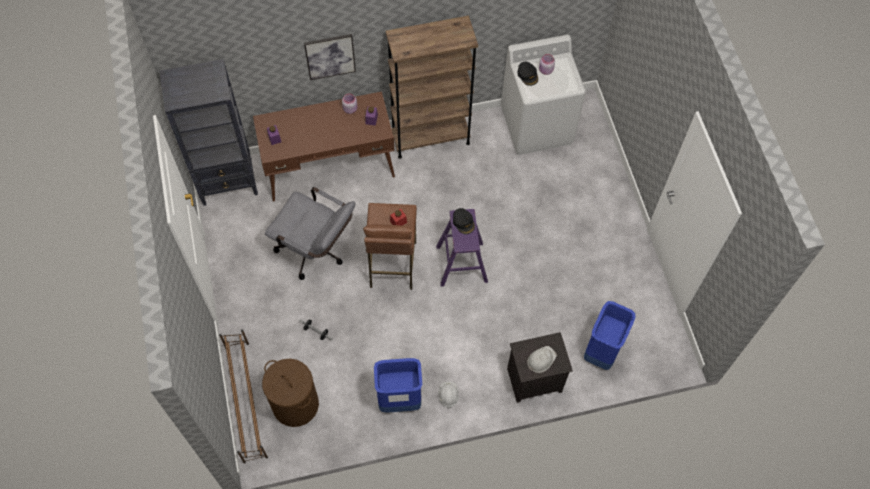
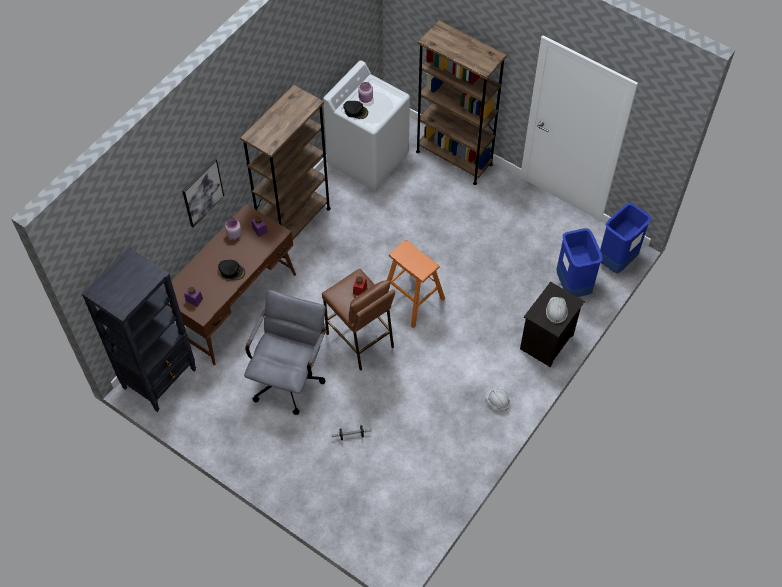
camera: 40 degrees left, 5 degrees down
brown shoe rack [219,329,268,463] -> none
brown laundry basket [262,359,319,427] -> none
grey office chair [265,187,355,280] -> grey office chair turned 60 degrees counterclockwise [244,290,326,415]
blue trash can [374,358,422,412] -> blue trash can moved to [600,203,651,273]
purple stool [436,209,488,286] -> orange stool [387,240,445,328]
black cap [453,208,475,234] -> black cap moved to [218,260,245,280]
none -> brown bookcase [416,20,507,185]

